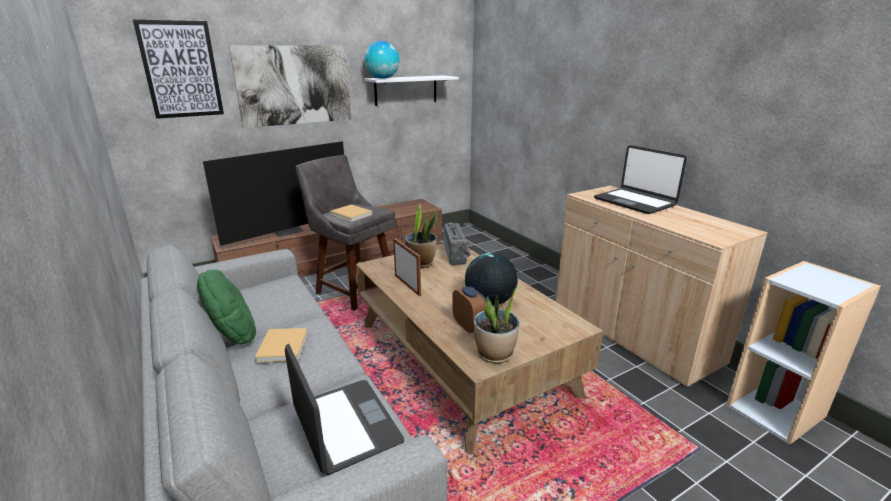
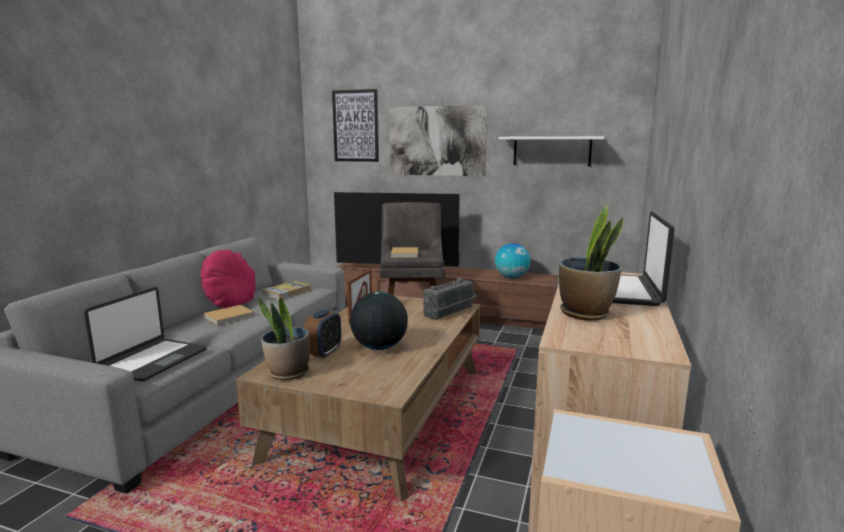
camera: 50 degrees right, 10 degrees down
green pillow [197,269,256,345] -> pink pillow [201,250,256,309]
globe [364,41,400,79] -> globe moved to [495,243,530,278]
potted plant [405,203,437,268] -> potted plant moved to [559,205,624,321]
none -> book [262,281,311,300]

